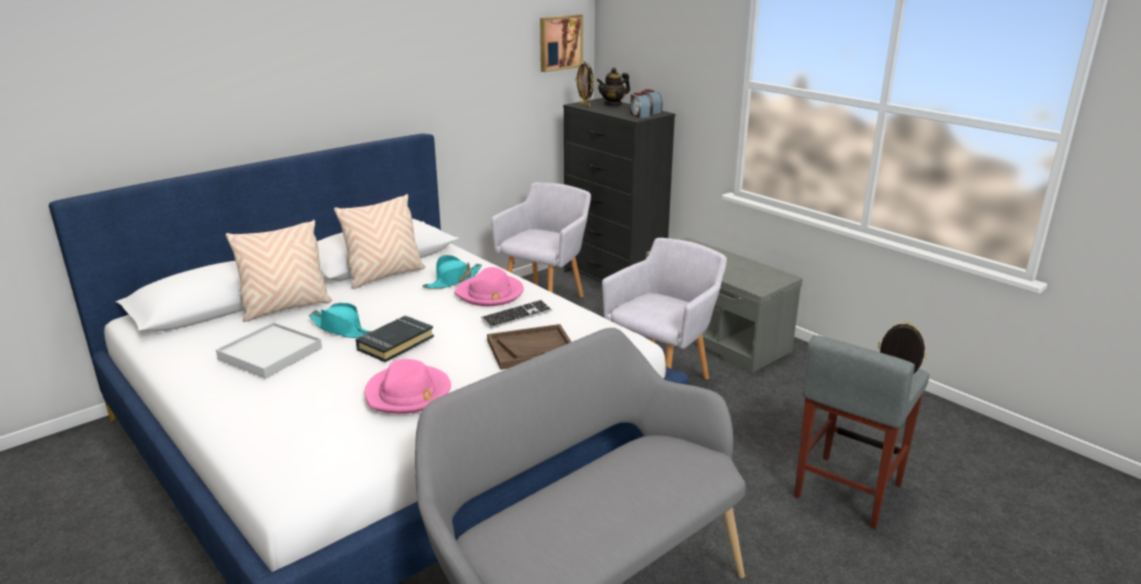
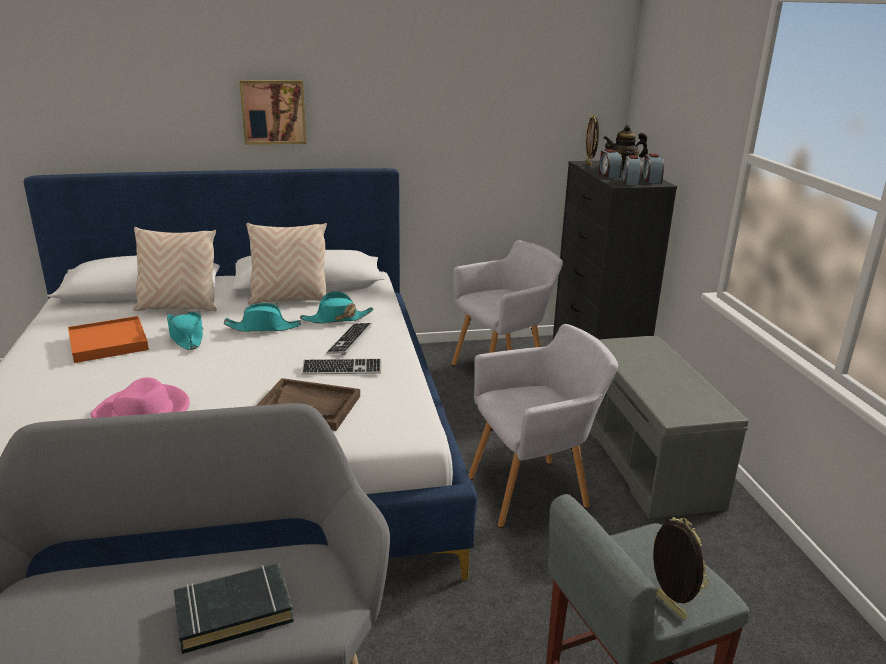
camera: 30 degrees right, 0 degrees up
white tray [216,322,322,379] -> orange tray [68,316,149,363]
black book [356,316,434,362] -> black book moved to [174,563,294,654]
pink hat [454,267,524,306] -> keyboard [326,323,372,355]
picture [540,14,583,72] -> picture moved to [239,80,306,145]
none -> turquoise hat [224,303,301,332]
none -> alarm clock [599,149,622,178]

